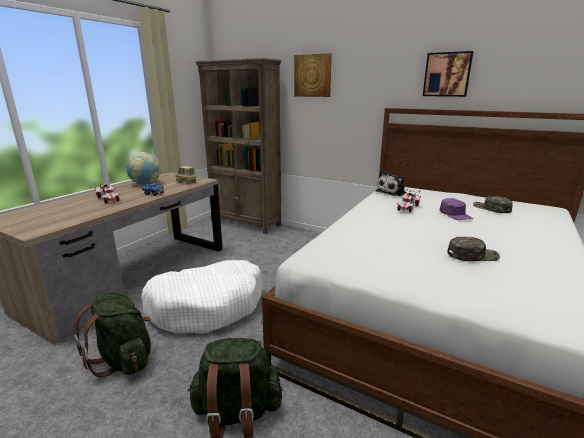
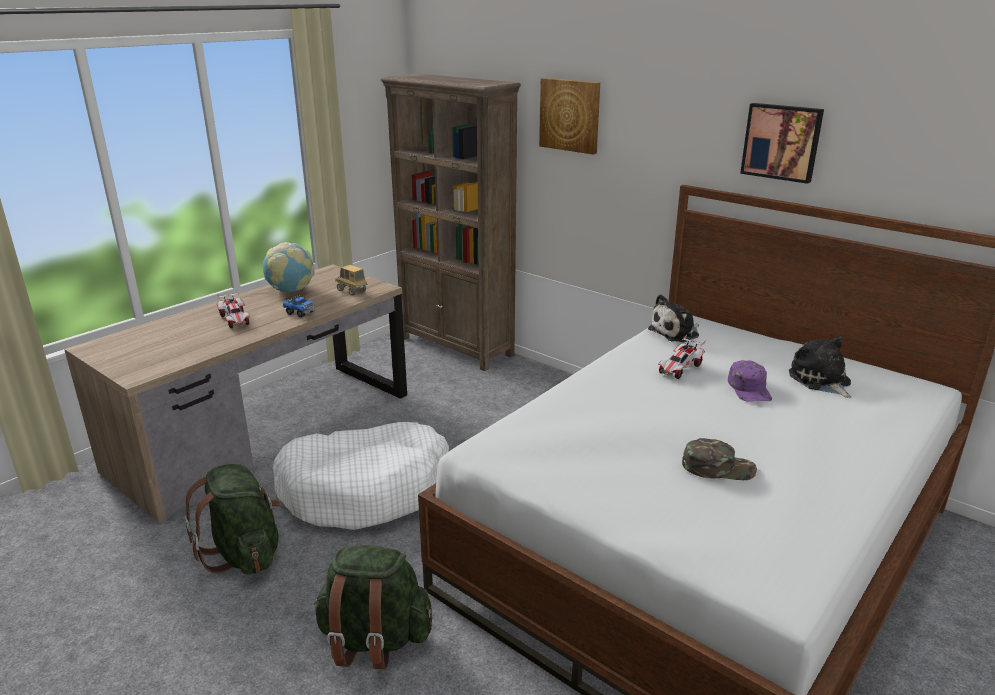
camera: 10 degrees right, 5 degrees up
green cap [473,196,513,213] -> plush toy [789,336,852,398]

